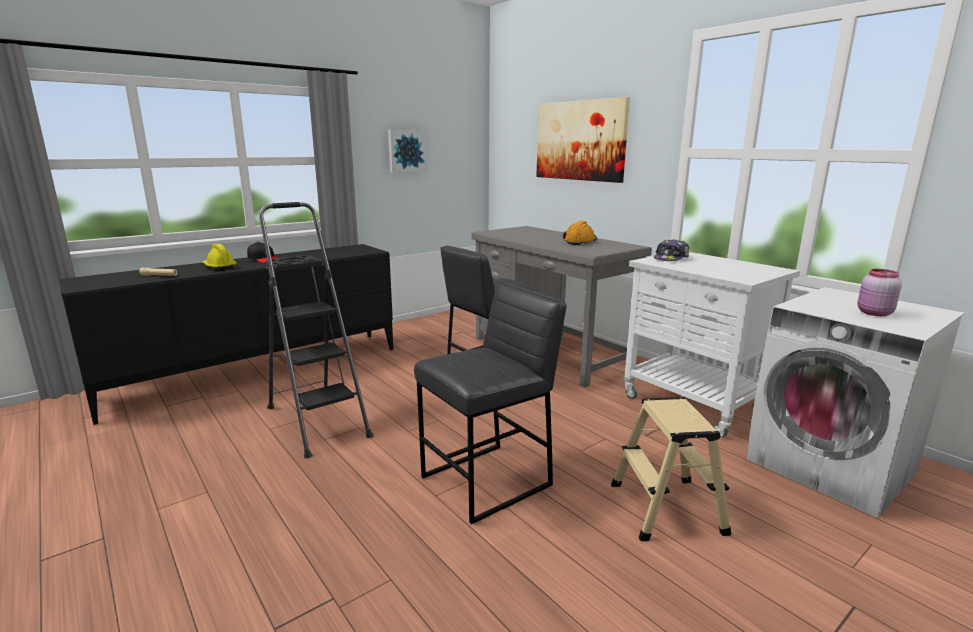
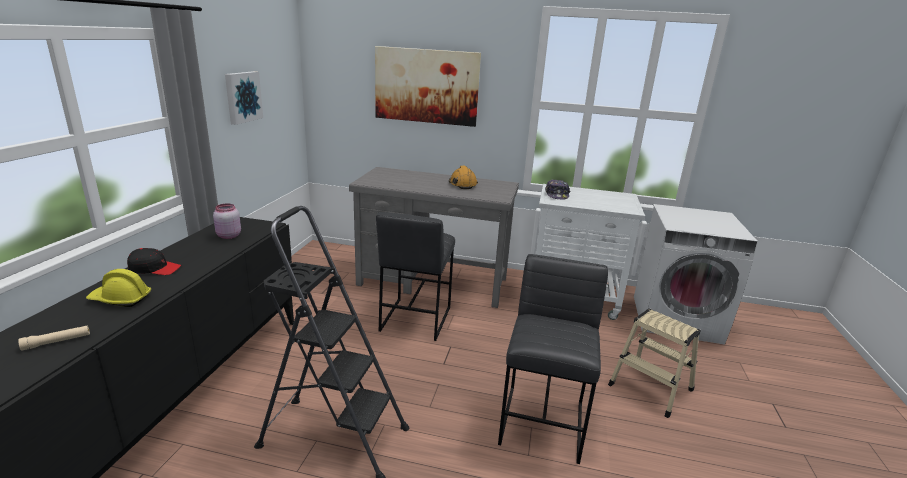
camera: 40 degrees left, 5 degrees up
pink jar [857,269,902,316] -> pink jar moved to [213,203,241,239]

